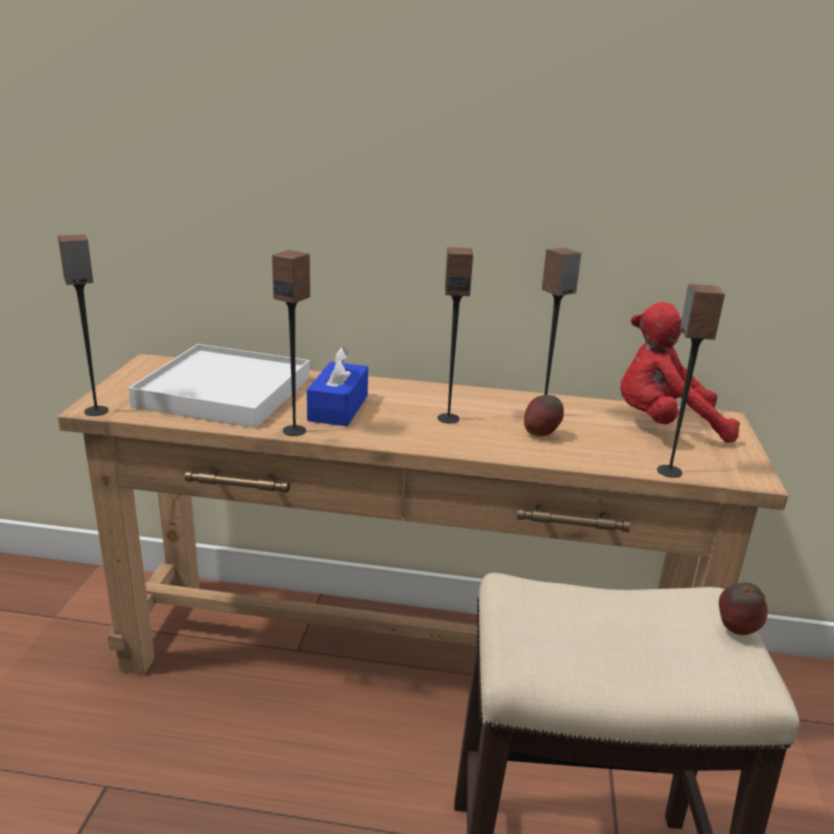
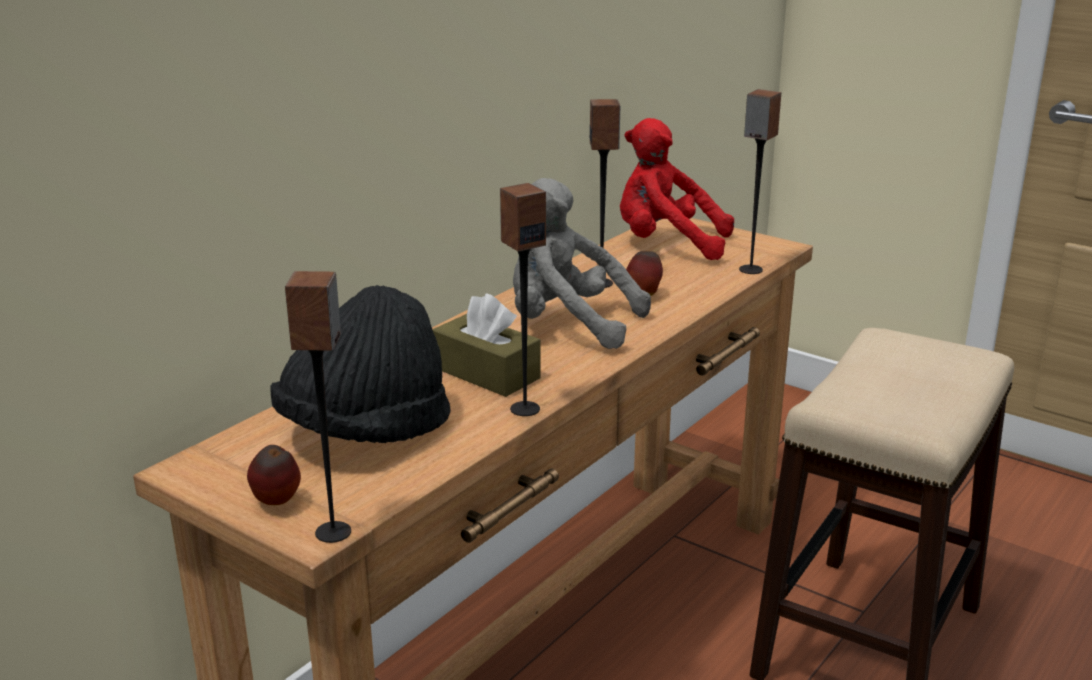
camera: 60 degrees left, 0 degrees up
white tray [128,344,310,428] -> black hat [270,285,451,443]
blue tissue box [307,346,368,426] -> brown tissue box [432,294,541,397]
speaker [438,247,473,423] -> grey plush toy [513,178,651,349]
red plush toy [620,302,740,443] -> red plush toy turned 75 degrees clockwise [620,118,734,260]
apple [719,582,768,635] -> apple moved to [247,445,301,505]

